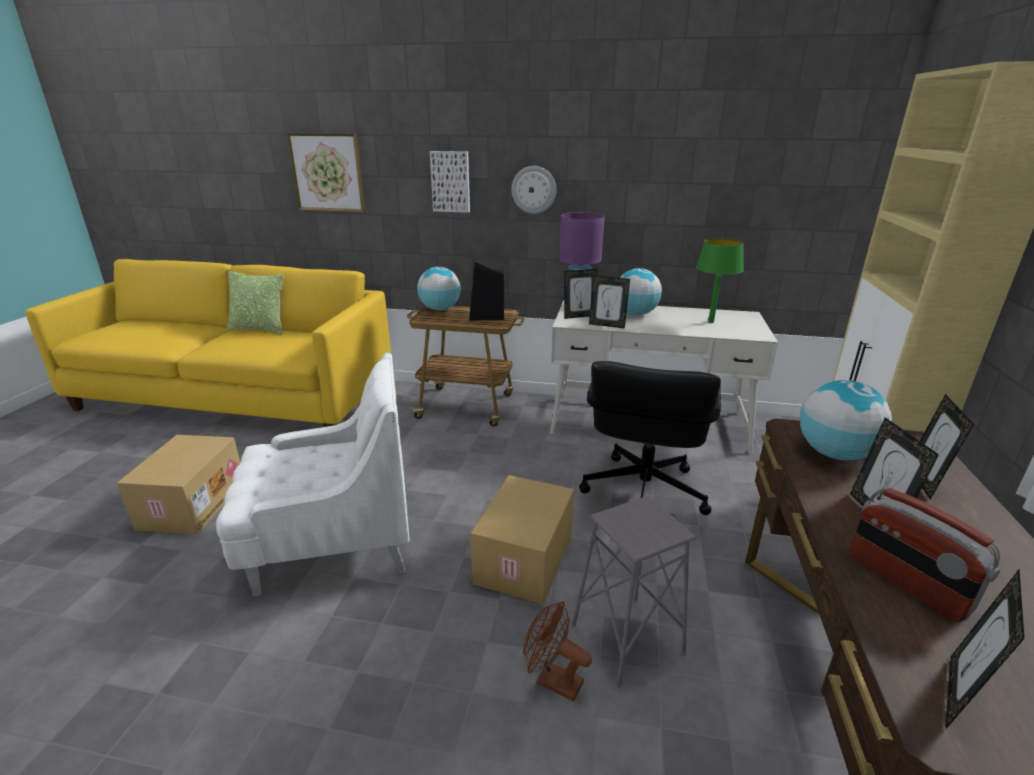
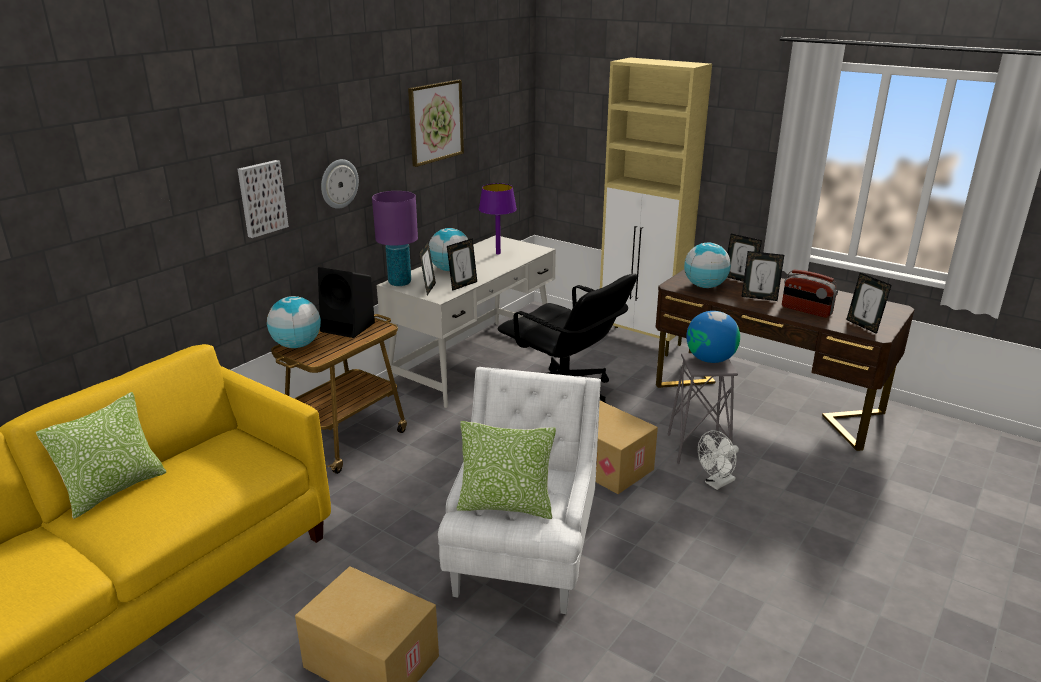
camera: 65 degrees left, 0 degrees up
picture [286,133,366,212] -> picture moved to [408,80,464,167]
brown fan [523,602,592,701] -> white fan [698,430,739,490]
green table lamp [696,238,744,323] -> purple table lamp [479,183,517,255]
radio [850,488,1000,622] -> radio turned 45 degrees clockwise [782,269,838,318]
none -> pillow [457,421,556,519]
none -> globe [686,311,740,363]

